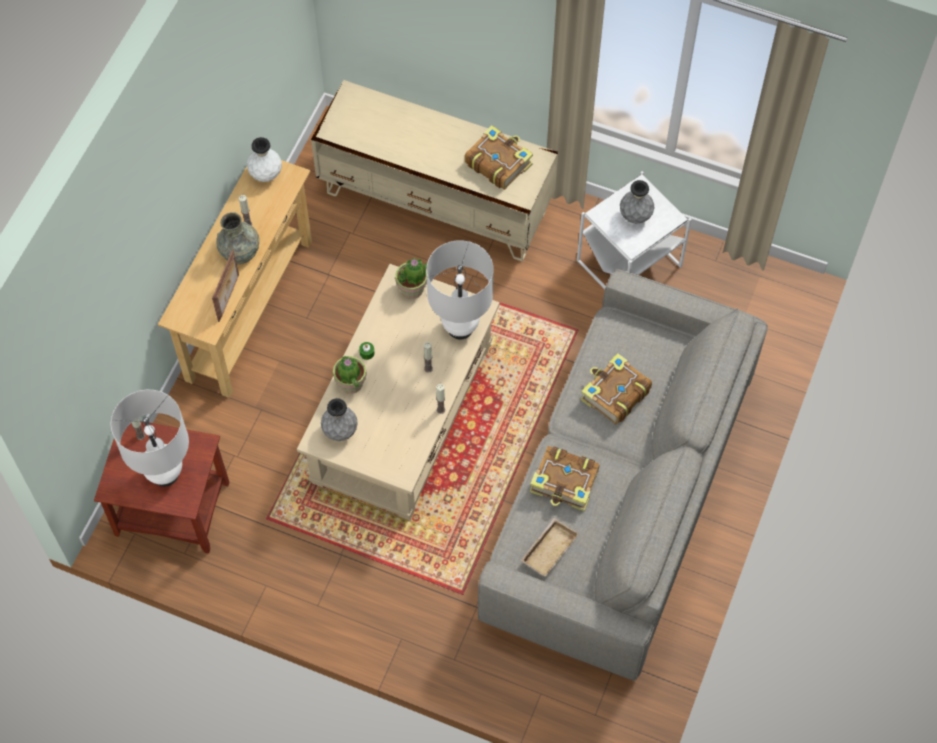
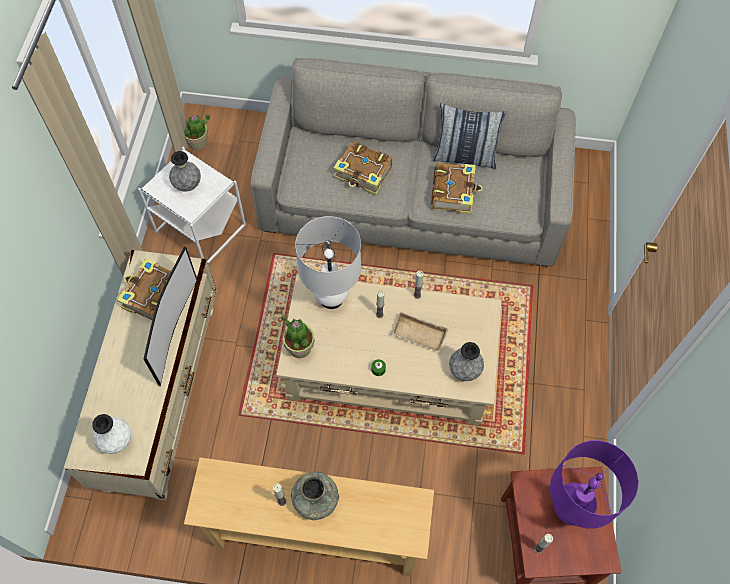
camera: 105 degrees left, 0 degrees up
white table lamp [111,390,189,487] -> purple table lamp [550,440,639,529]
picture frame [212,249,239,322] -> none
white vase [247,137,282,182] -> white vase moved to [92,414,131,454]
potted plant [333,356,367,394] -> potted plant moved to [183,114,210,150]
beige tray [521,518,579,577] -> beige tray moved to [391,312,448,352]
none -> television [144,246,198,386]
none -> pillow [433,103,507,169]

